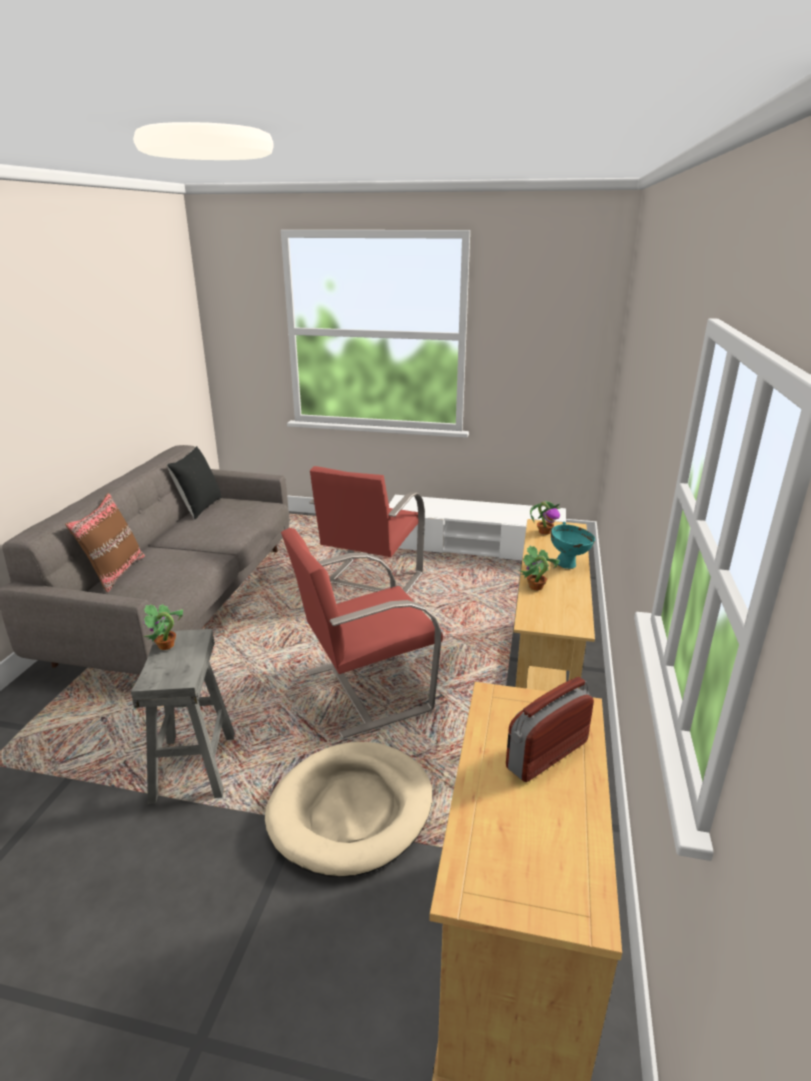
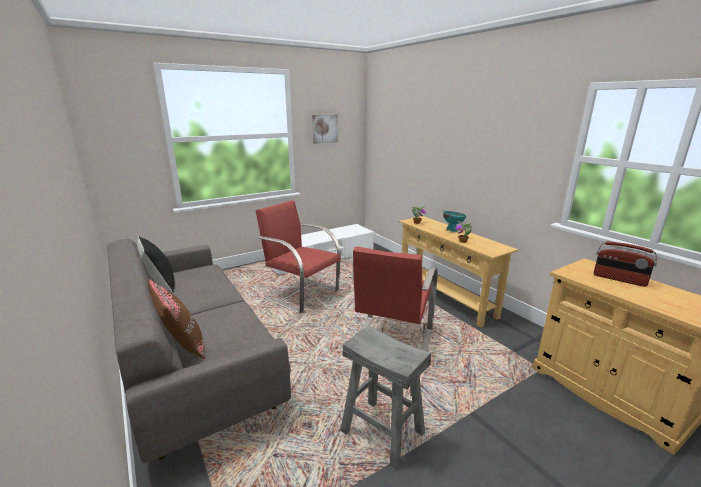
camera: 45 degrees left, 5 degrees down
potted plant [143,604,183,650] -> none
beige dog bed [265,742,432,877] -> none
red armchair [309,466,425,593] -> red armchair turned 150 degrees clockwise [255,200,341,314]
radio [506,677,594,782] -> radio turned 60 degrees counterclockwise [594,241,657,287]
none -> picture [312,114,338,144]

